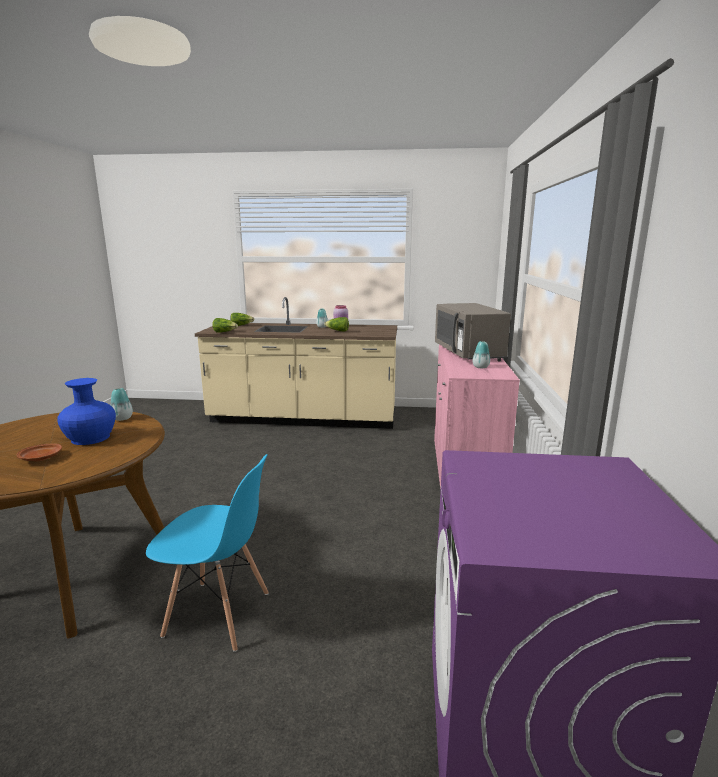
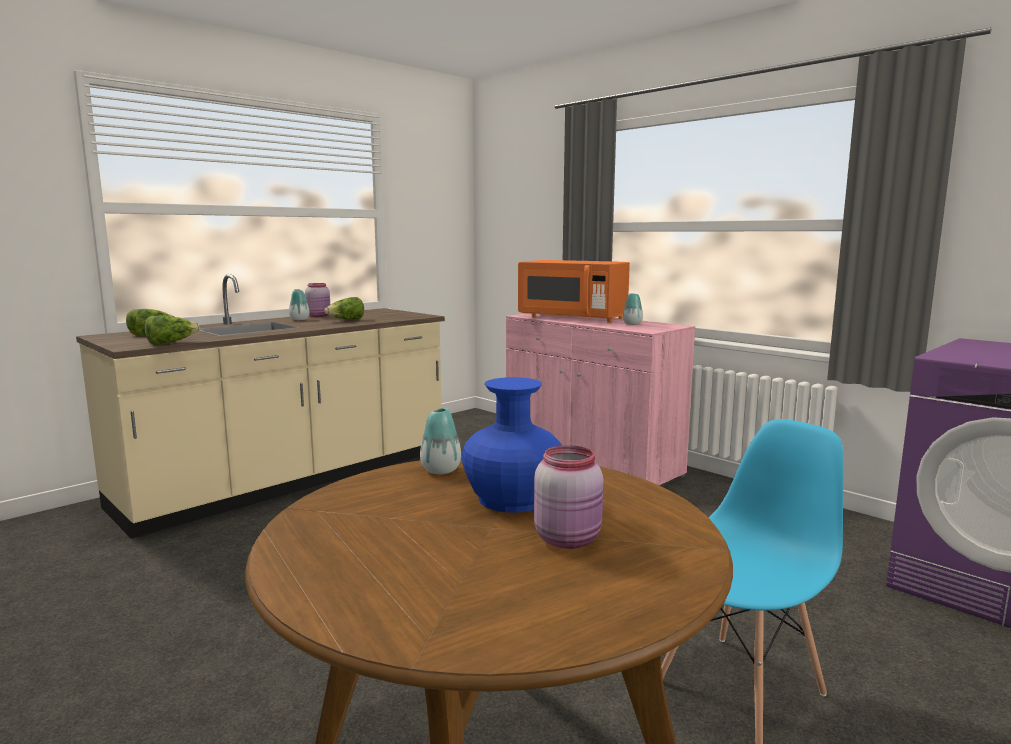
camera: 50 degrees left, 5 degrees down
brown plate [16,444,62,461] -> pink jar [534,445,603,549]
grey microwave [435,303,511,361] -> orange microwave [518,260,630,323]

